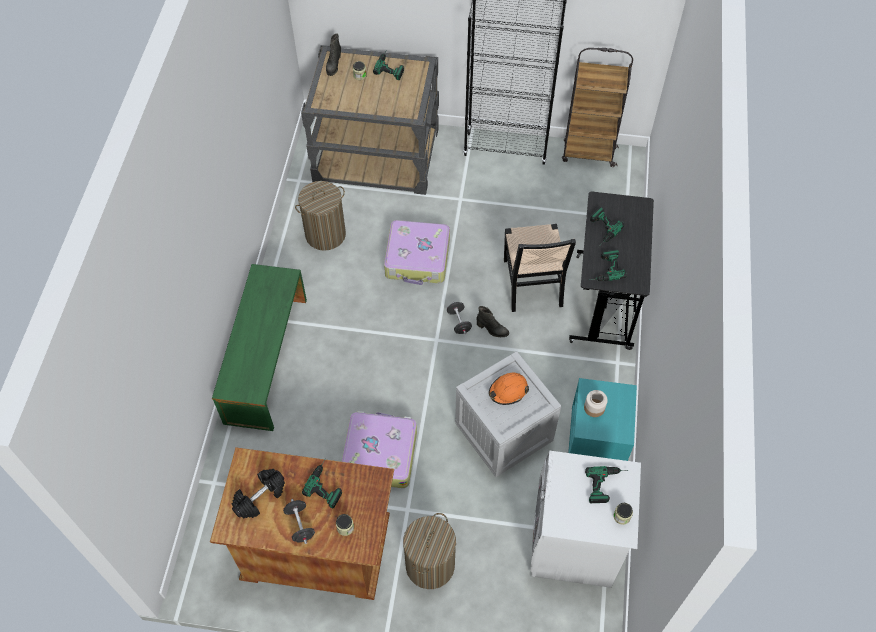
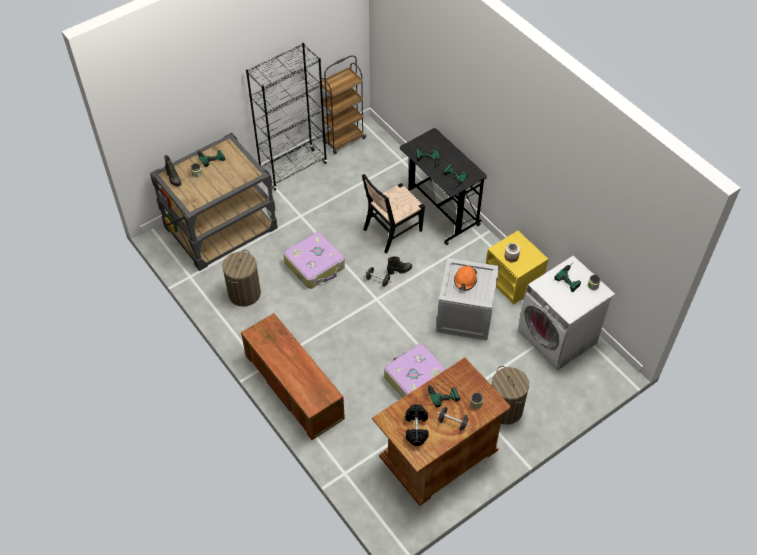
camera: 45 degrees left, 5 degrees down
green bench [212,264,307,431] -> brown bench [241,313,345,440]
chair [504,224,576,312] -> chair turned 105 degrees clockwise [362,174,425,253]
turquoise nightstand [568,378,637,461] -> yellow nightstand [486,231,548,304]

